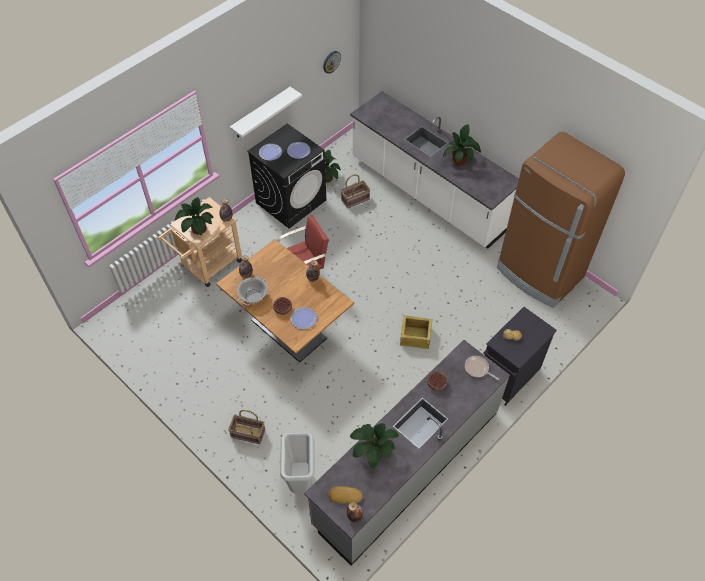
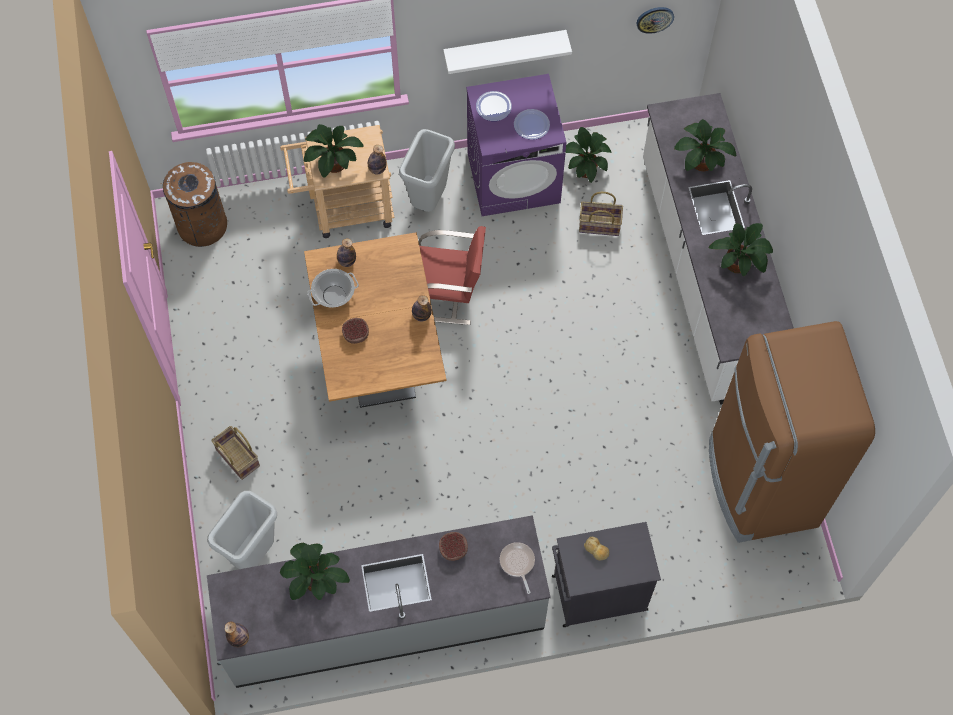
camera: 35 degrees right, 10 degrees up
black washing machine [247,123,326,229] -> purple washing machine [466,74,566,216]
plate [291,307,317,330] -> none
bread [328,486,362,504] -> none
crate [400,316,432,349] -> none
none -> brown trash can [163,162,227,247]
none -> grey trash can [399,129,455,212]
none -> potted plant [674,119,736,171]

